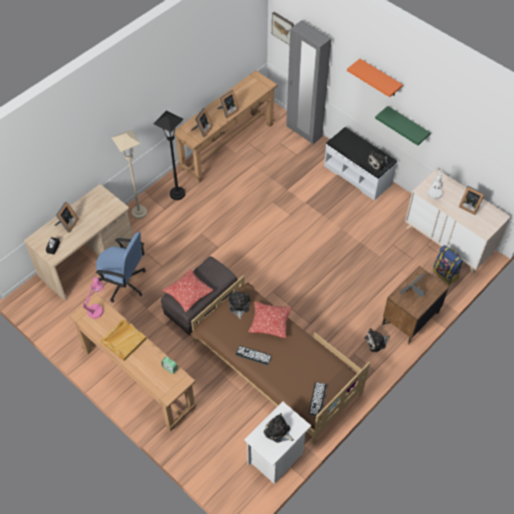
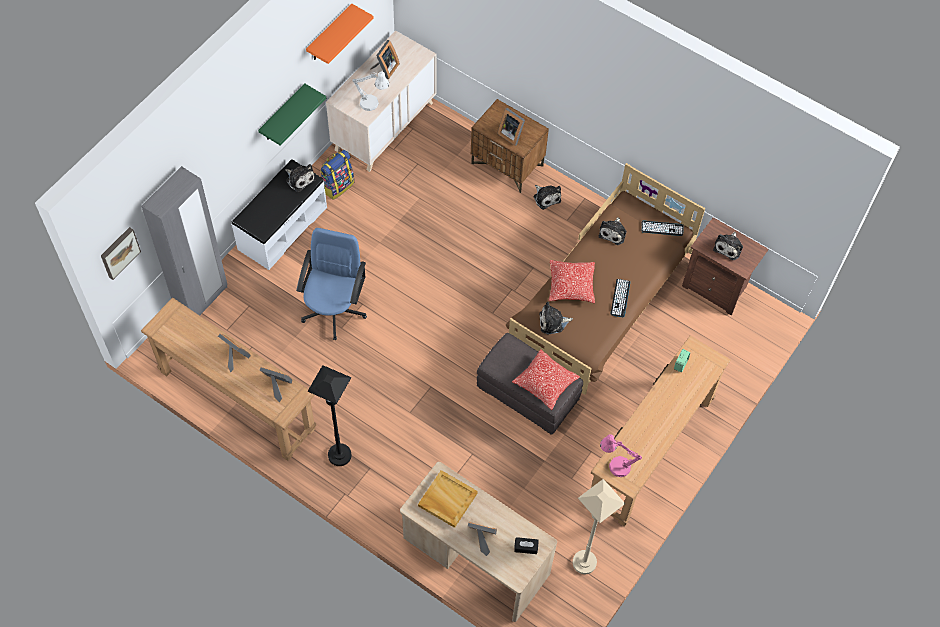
camera: 100 degrees left, 5 degrees up
blue office chair [96,232,146,303] -> blue office chair moved to [296,228,367,340]
beige tray [101,319,147,361] -> beige tray moved to [418,470,478,528]
beige floor lamp [112,130,147,219] -> beige floor lamp moved to [573,479,625,574]
white nightstand [244,401,311,484] -> brown nightstand [682,217,769,315]
orange shelf [347,59,403,97] -> orange shelf moved to [306,3,374,64]
backpack [433,245,463,285] -> backpack moved to [320,150,354,200]
none -> plush toy [599,217,627,245]

